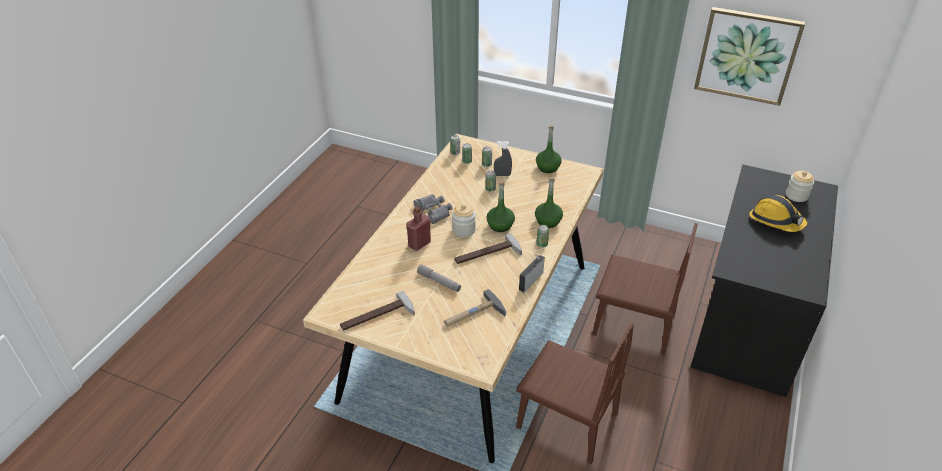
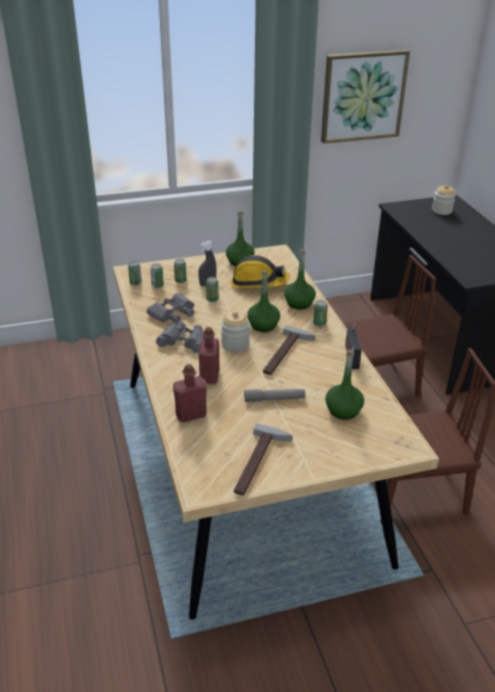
camera: 40 degrees left, 5 degrees down
hammer [444,289,506,326] -> green bottle [325,350,364,420]
hard hat [749,195,807,232] -> hard hat moved to [230,255,290,288]
none -> grey binoculars [147,293,194,324]
none -> red bottle [173,364,207,422]

